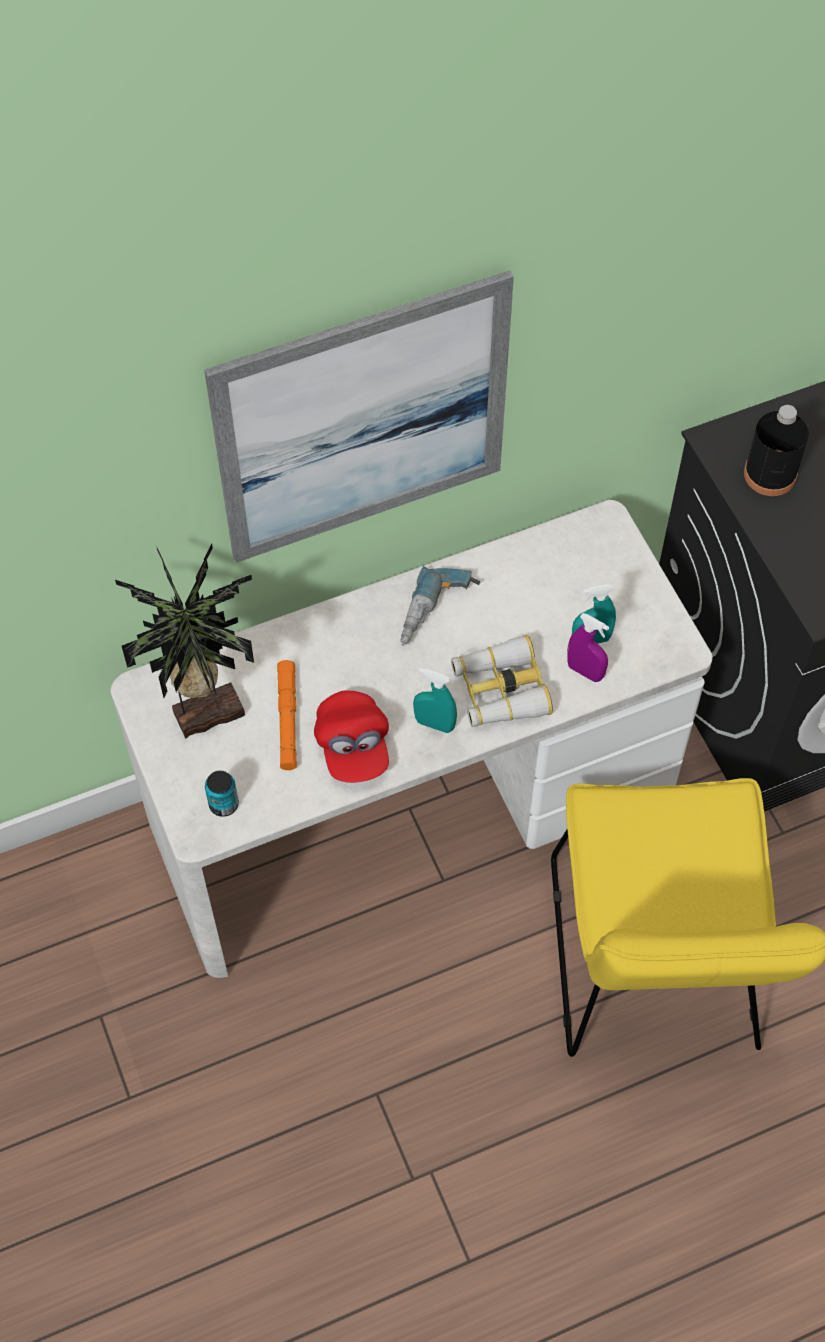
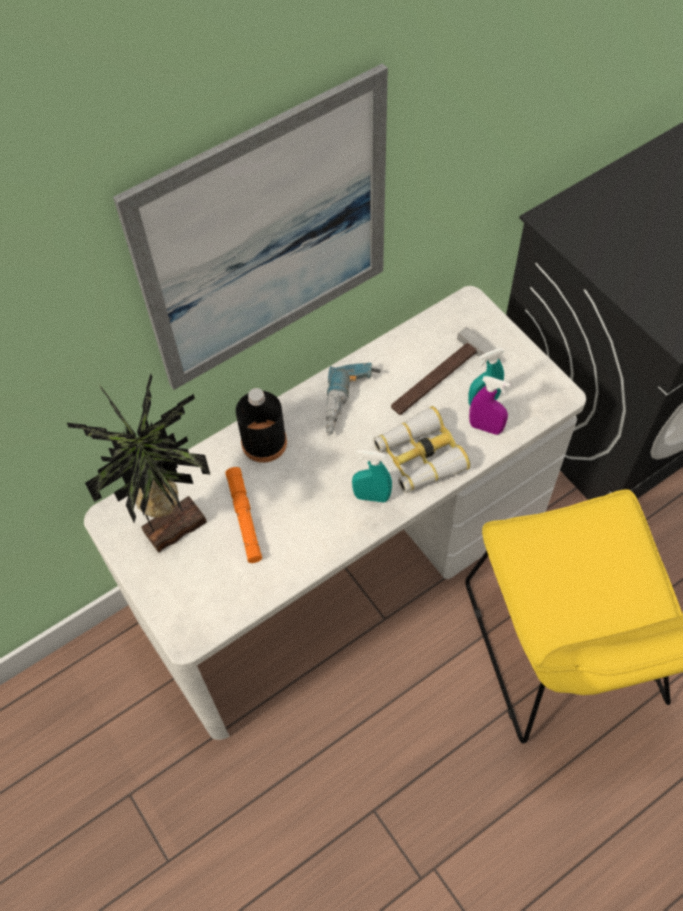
camera: 10 degrees left, 0 degrees up
can [205,771,239,817] -> none
red cap [314,691,389,783] -> none
black bottle [744,405,809,496] -> black bottle moved to [236,388,287,463]
none -> hammer [391,327,500,415]

